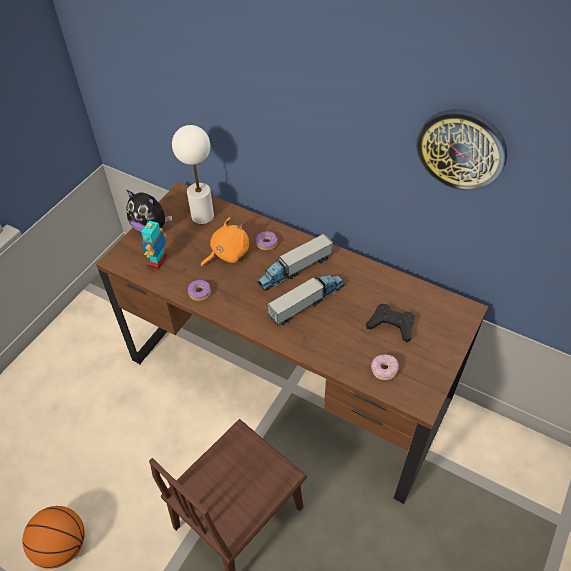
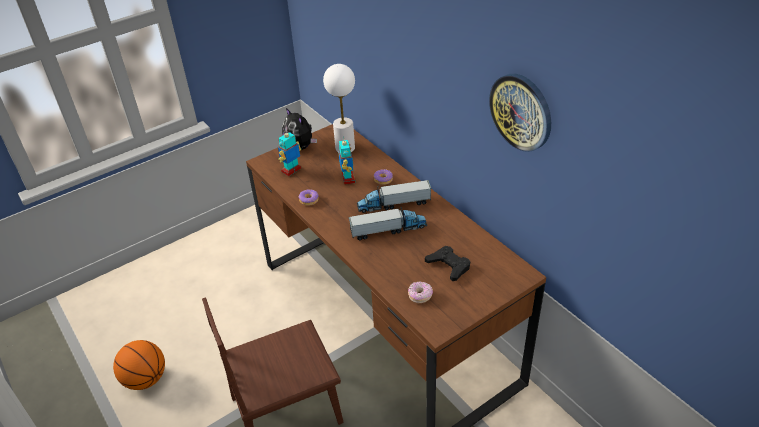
camera: 25 degrees right, 10 degrees down
orange plush toy [201,217,249,267] -> toy robot [338,137,355,185]

